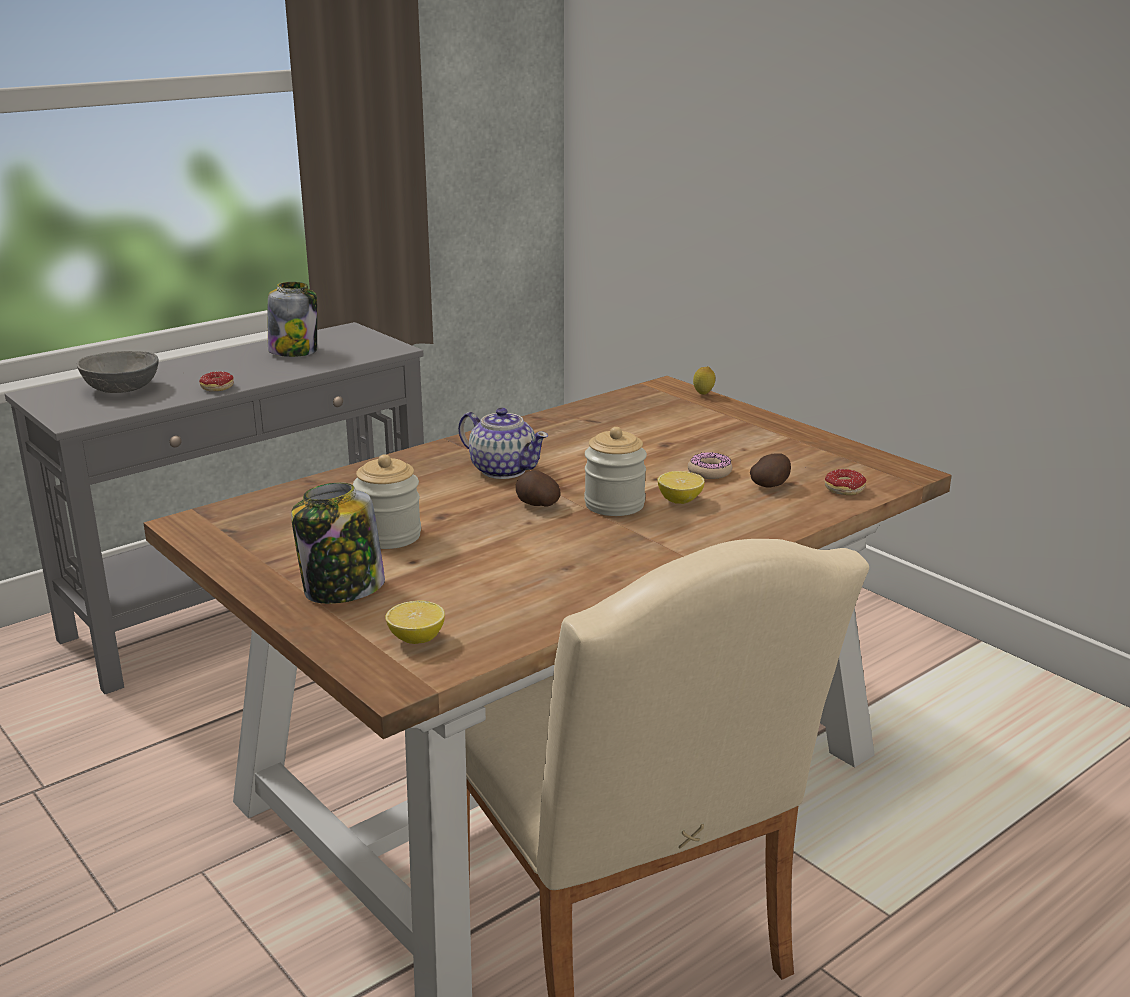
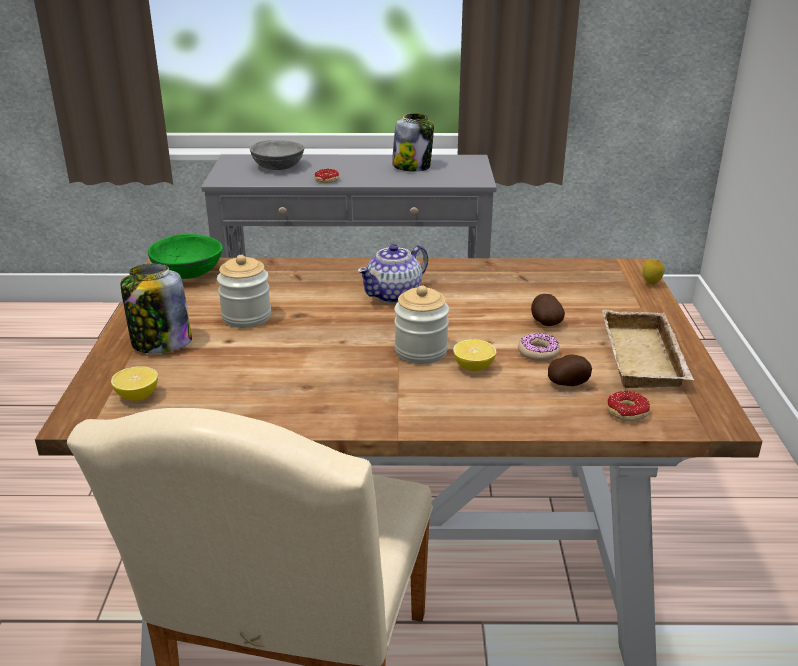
camera: 40 degrees right, 5 degrees up
teapot [458,408,548,479] -> teapot turned 60 degrees clockwise [357,244,428,304]
potato [516,470,560,507] -> potato moved to [531,294,565,326]
none -> green bowl [148,234,223,279]
none -> beige tray [602,309,694,388]

